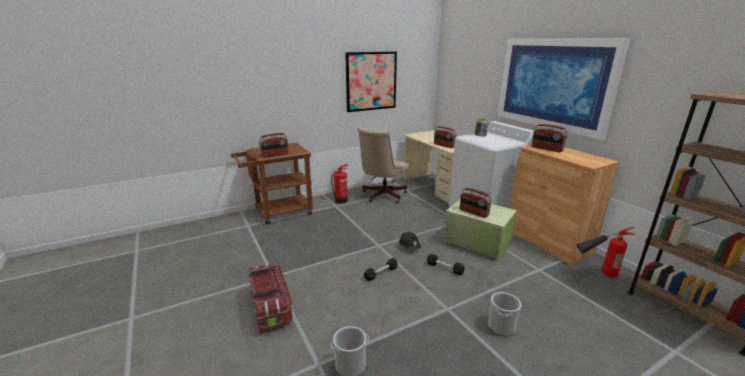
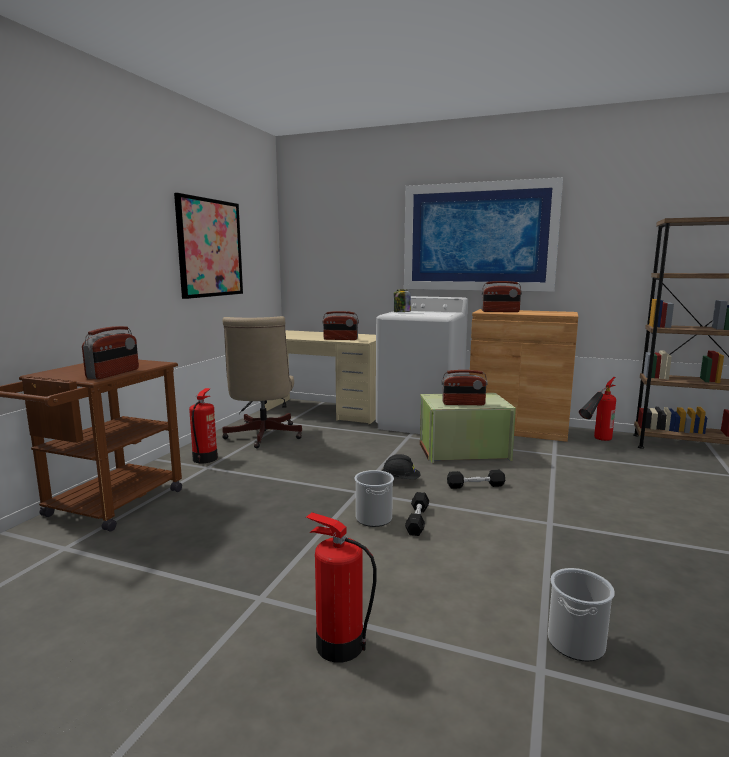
camera: 40 degrees left, 10 degrees down
storage box [249,264,292,334] -> fire extinguisher [306,512,377,663]
bucket [488,292,522,336] -> bucket moved to [354,470,394,527]

